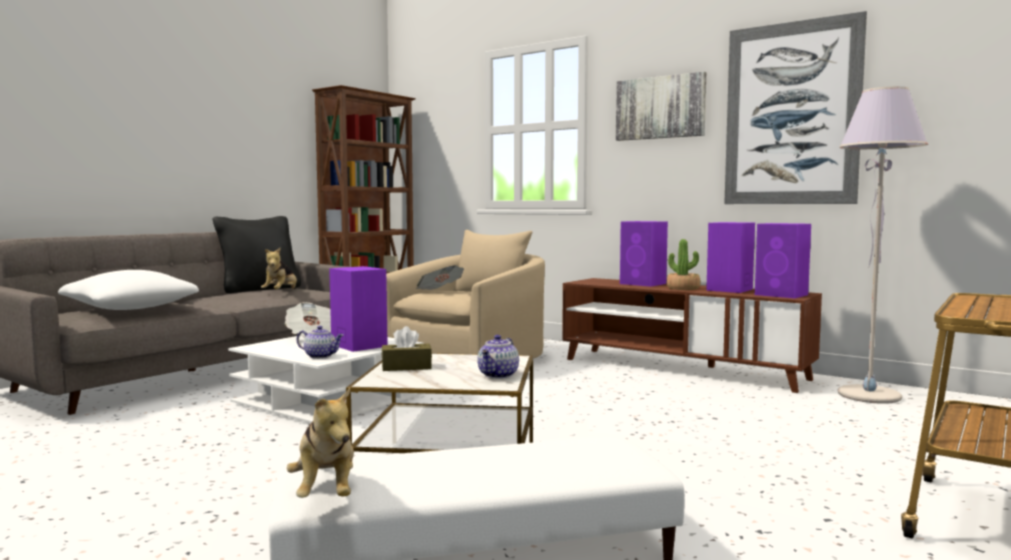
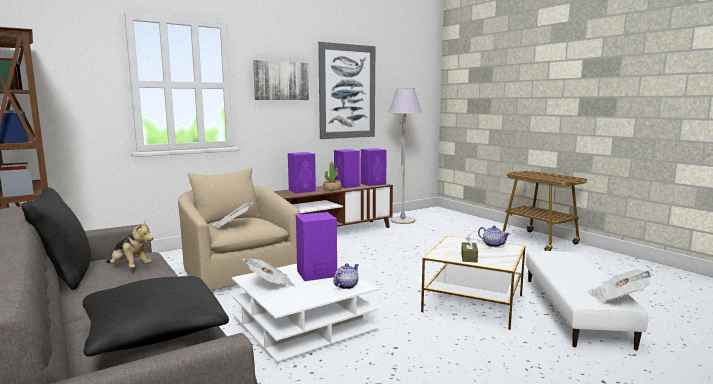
camera: 70 degrees left, 5 degrees up
white pillow [58,270,199,310] -> black pillow [82,276,229,357]
plush toy [287,388,354,498] -> newspaper [588,269,654,302]

